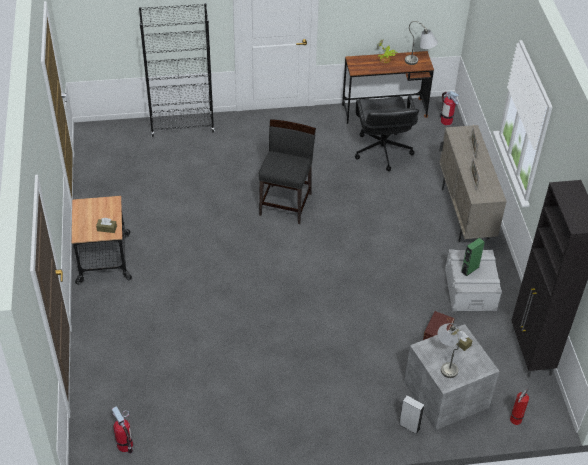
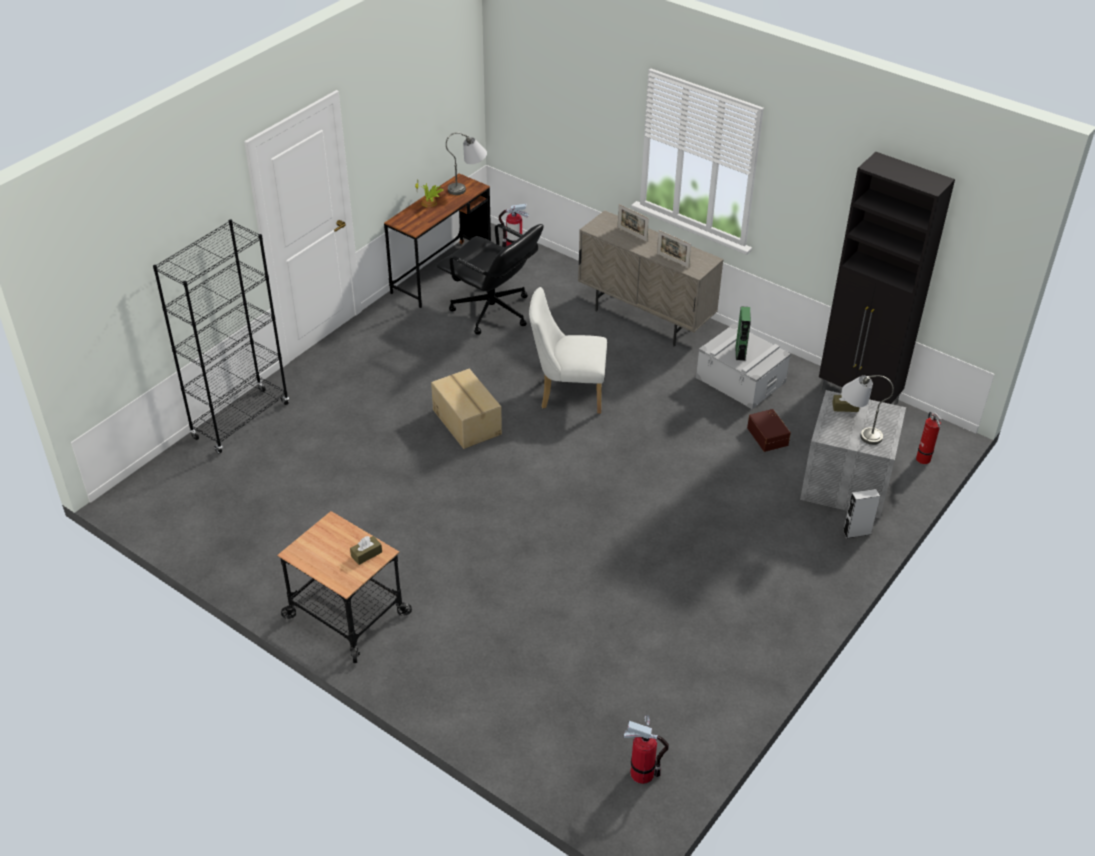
camera: 45 degrees left, 5 degrees down
black chair [259,119,316,224] -> cardboard box [431,369,502,449]
none -> white chair [529,287,607,414]

